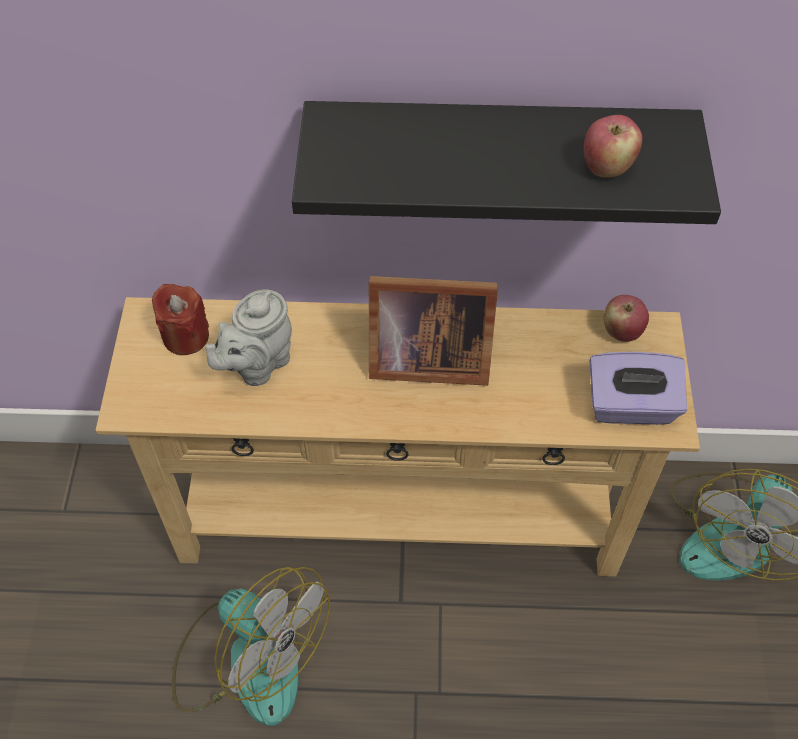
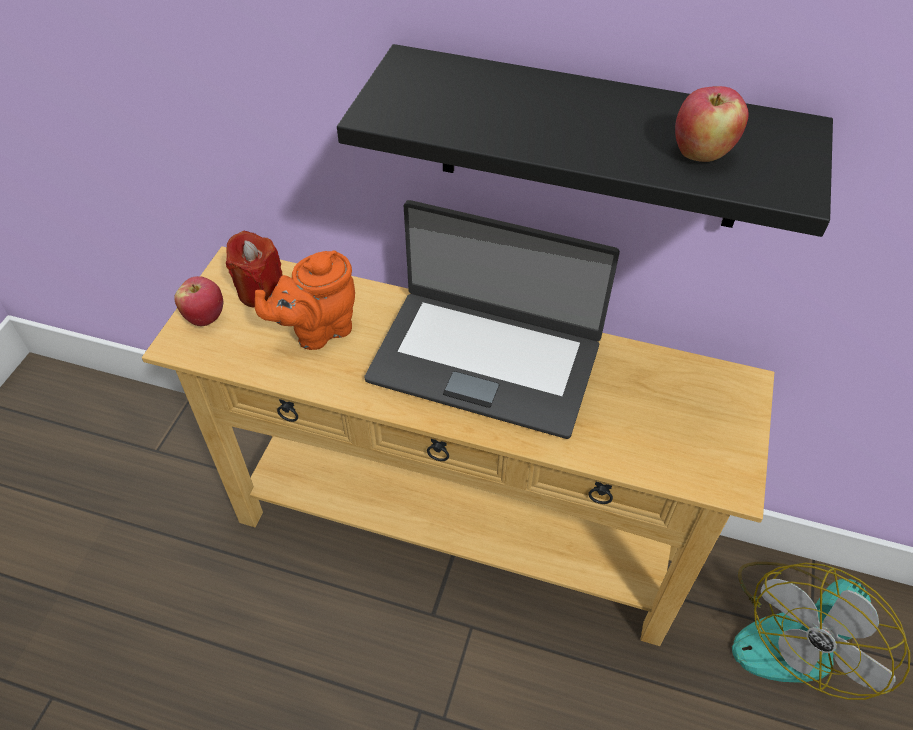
camera: 15 degrees right, 5 degrees down
fan [172,567,330,726] -> none
grey teapot [205,289,292,386] -> orange teapot [255,251,355,350]
picture frame [369,276,498,386] -> laptop [364,200,620,439]
purple tissue box [589,352,687,425] -> none
apple [603,295,649,342] -> apple moved to [174,276,223,326]

